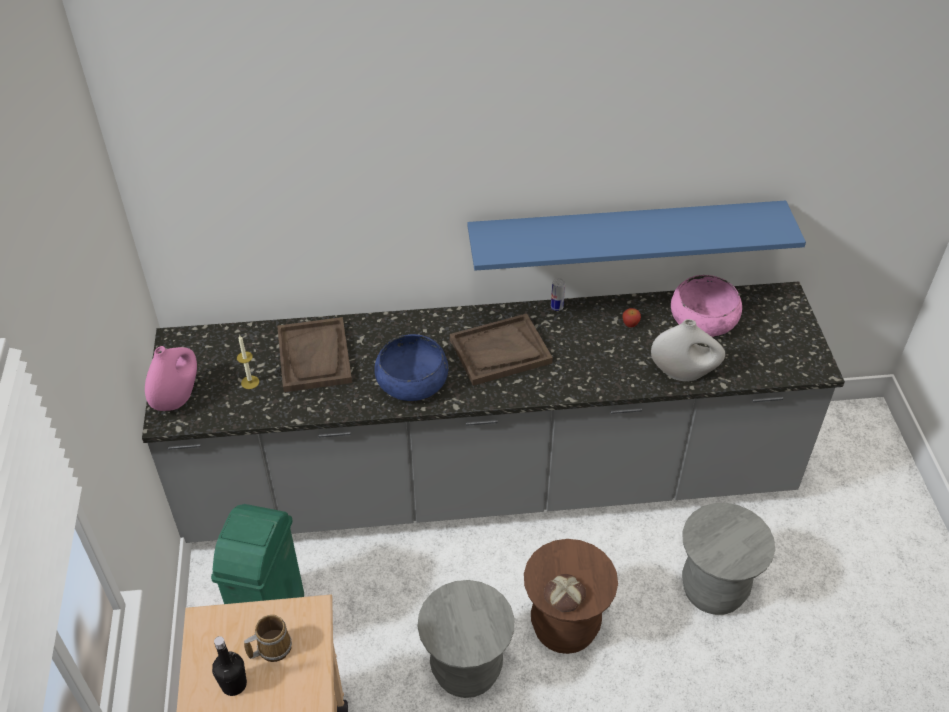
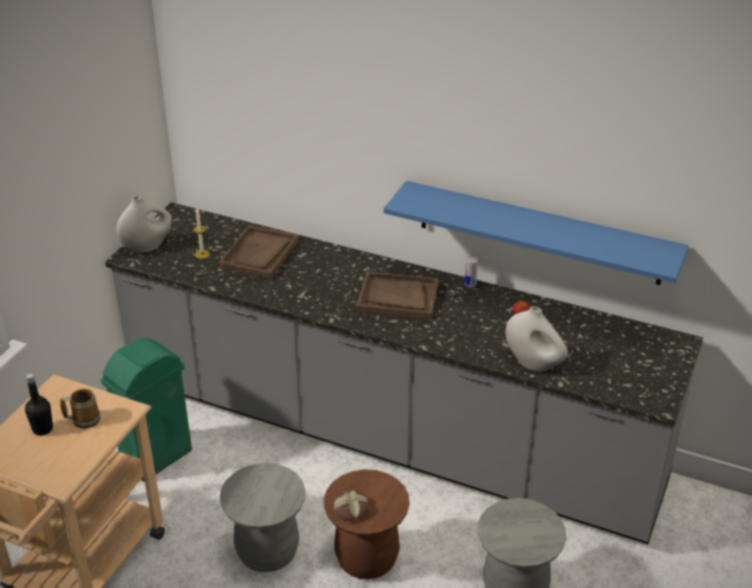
camera: 30 degrees right, 10 degrees down
pink vase [145,346,197,411] -> white vase [116,196,172,253]
blue bowl [374,334,449,401] -> none
pink bowl [671,275,742,337] -> none

